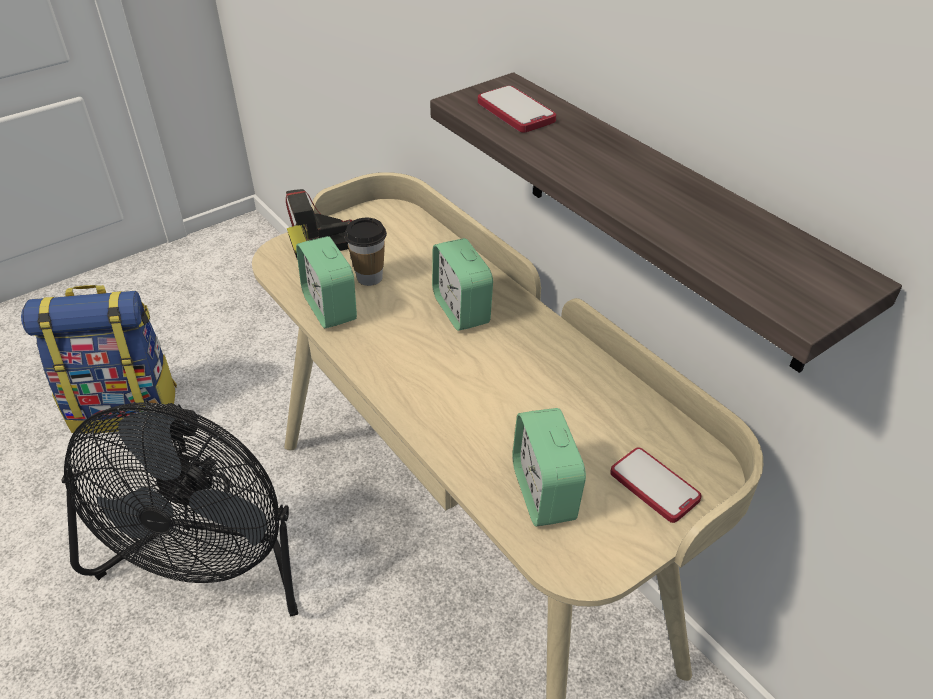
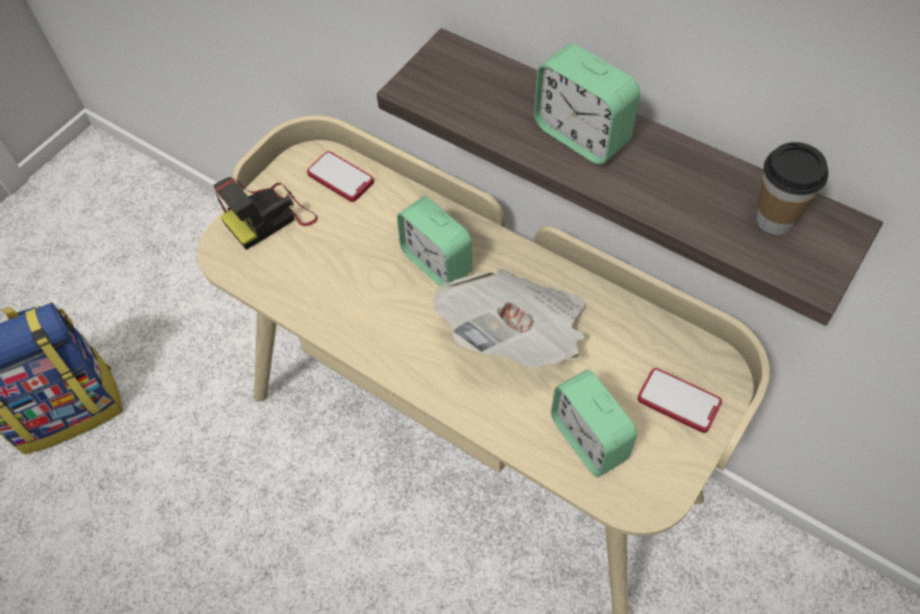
camera: 15 degrees left, 15 degrees up
black fan [62,399,298,617] -> none
alarm clock [296,236,357,329] -> alarm clock moved to [534,44,640,165]
cup [344,218,387,286] -> cup moved to [756,142,829,235]
phone [478,86,556,133] -> phone moved to [307,151,374,202]
none -> newspaper [433,269,585,368]

